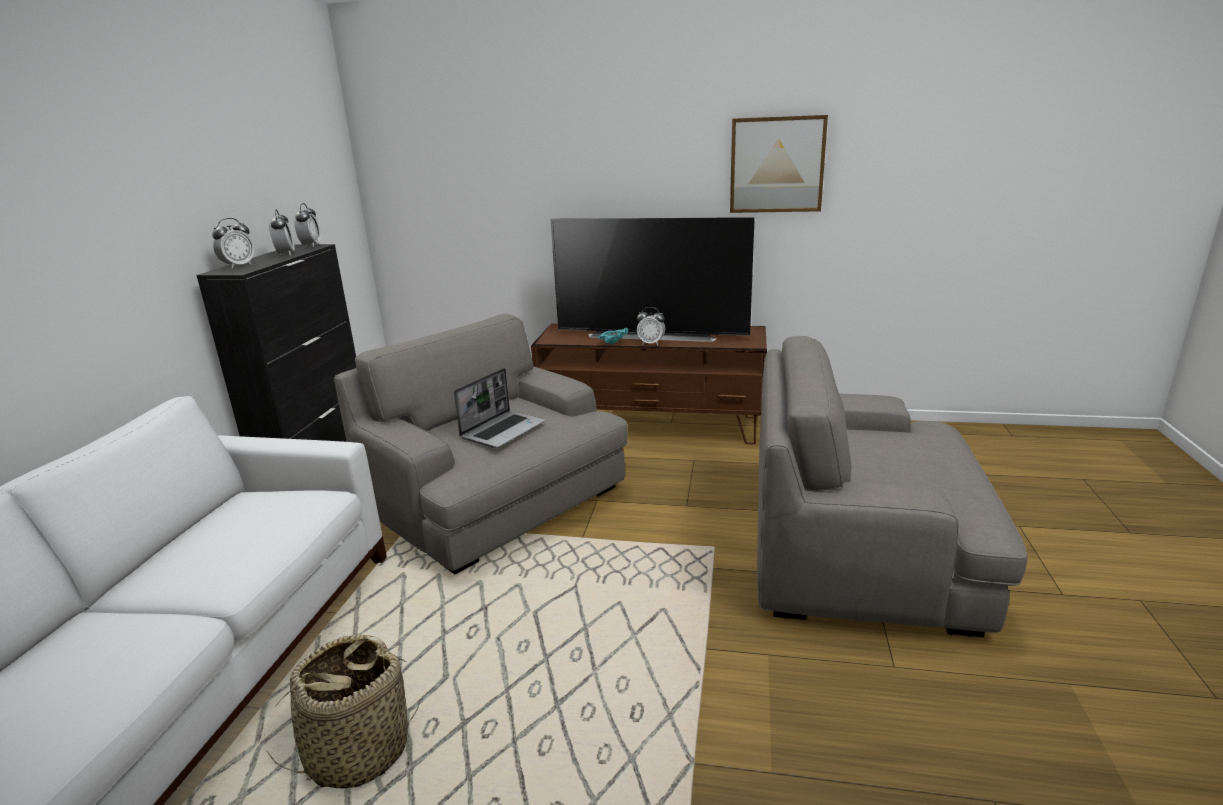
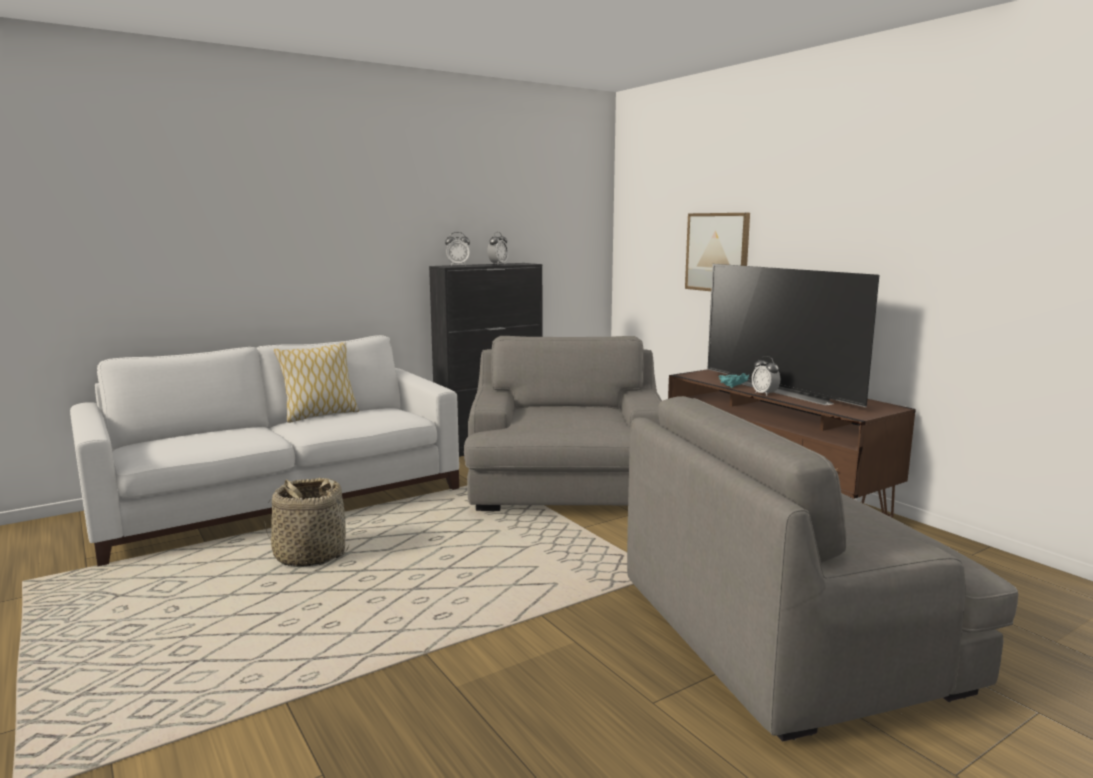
camera: 45 degrees right, 10 degrees down
alarm clock [294,203,321,247] -> none
laptop [454,368,545,448] -> none
picture [730,115,828,213] -> picture moved to [685,213,750,291]
grey armchair [757,336,1028,637] -> grey armchair turned 75 degrees counterclockwise [627,396,1018,741]
none -> pillow [273,342,359,423]

